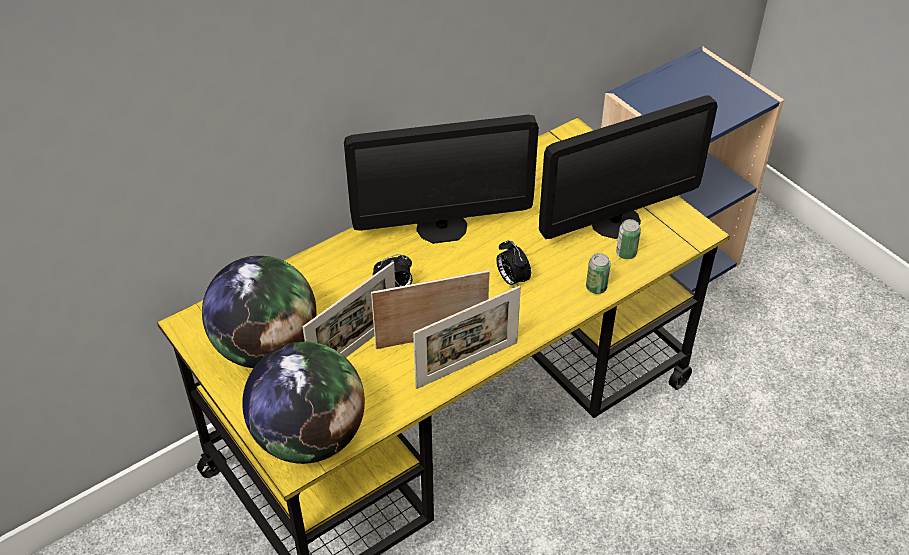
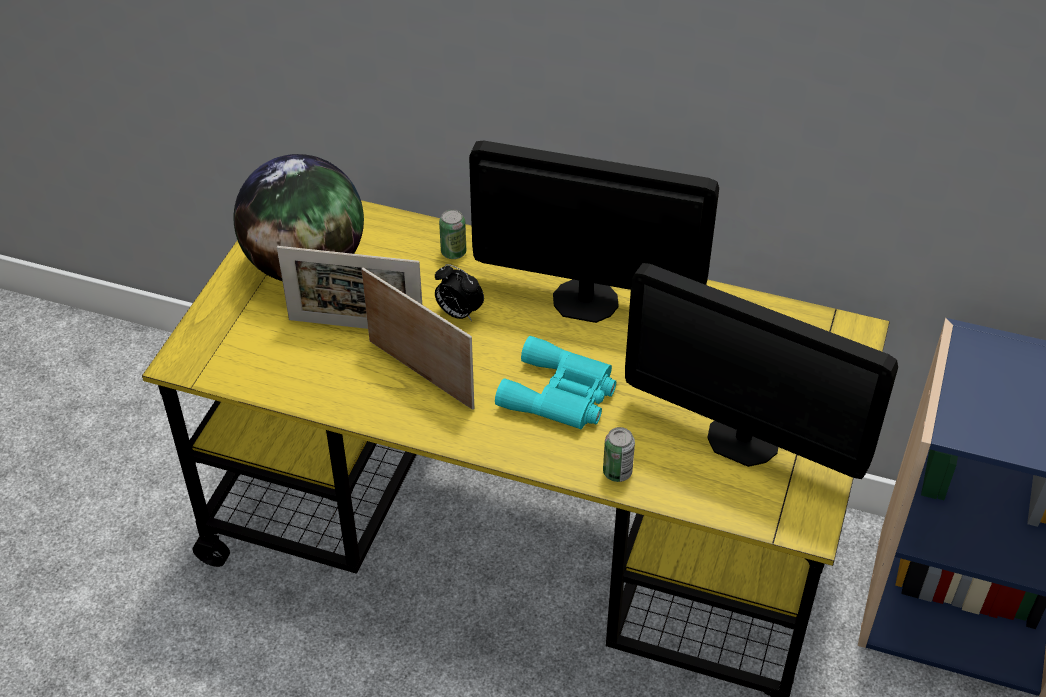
camera: 55 degrees right, 0 degrees up
globe [242,342,365,464] -> none
monitor [344,115,539,244] -> monitor turned 150 degrees clockwise [469,140,719,323]
picture frame [413,286,521,389] -> none
alarm clock [496,240,531,287] -> turquoise binoculars [495,336,616,429]
can [616,219,641,259] -> can moved to [439,209,466,259]

